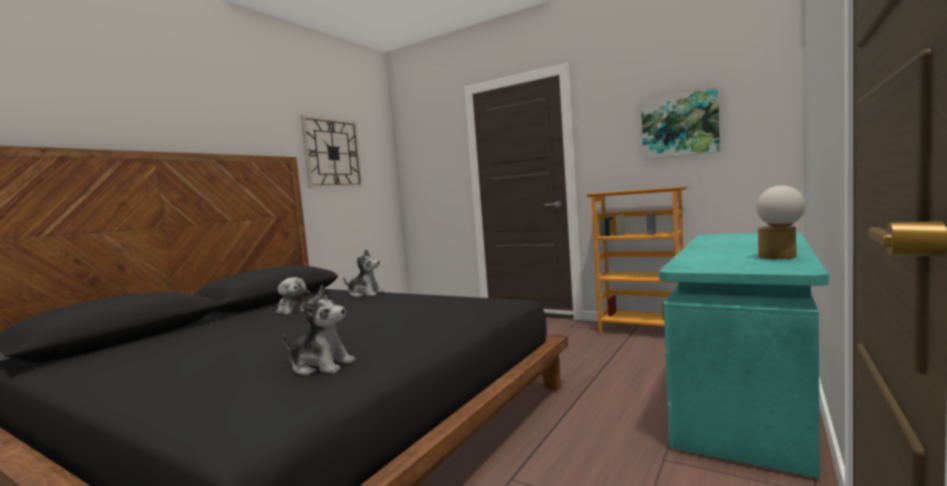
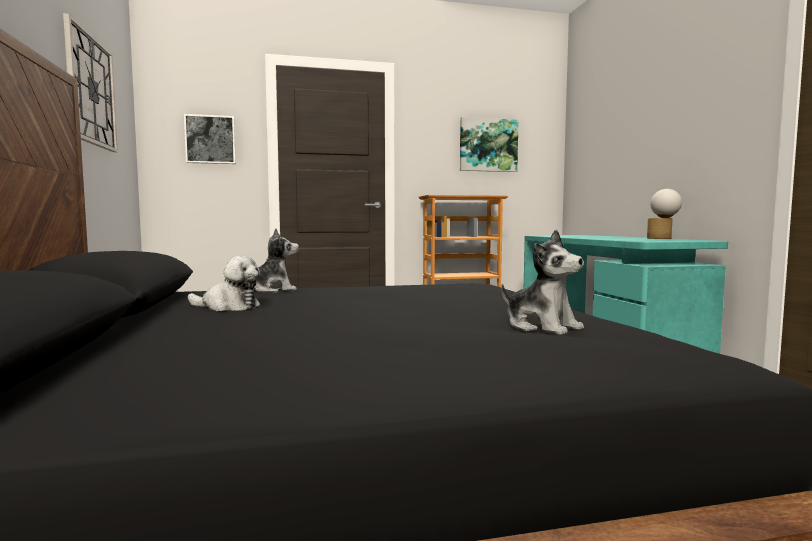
camera: 45 degrees left, 0 degrees up
plush toy [283,286,355,376] -> plush toy turned 75 degrees clockwise [502,229,584,335]
none -> picture [184,114,236,164]

